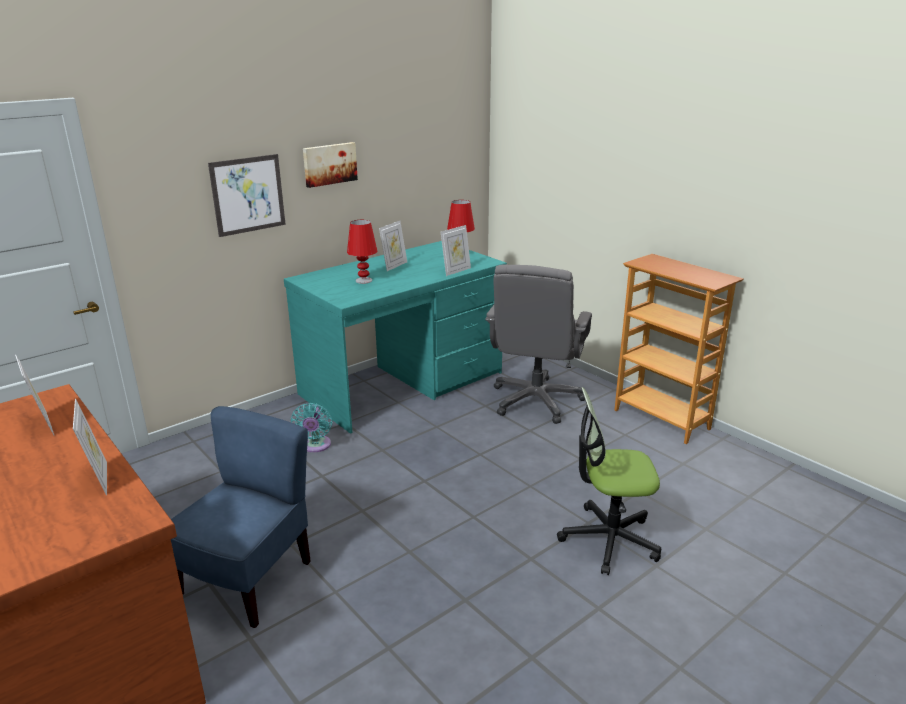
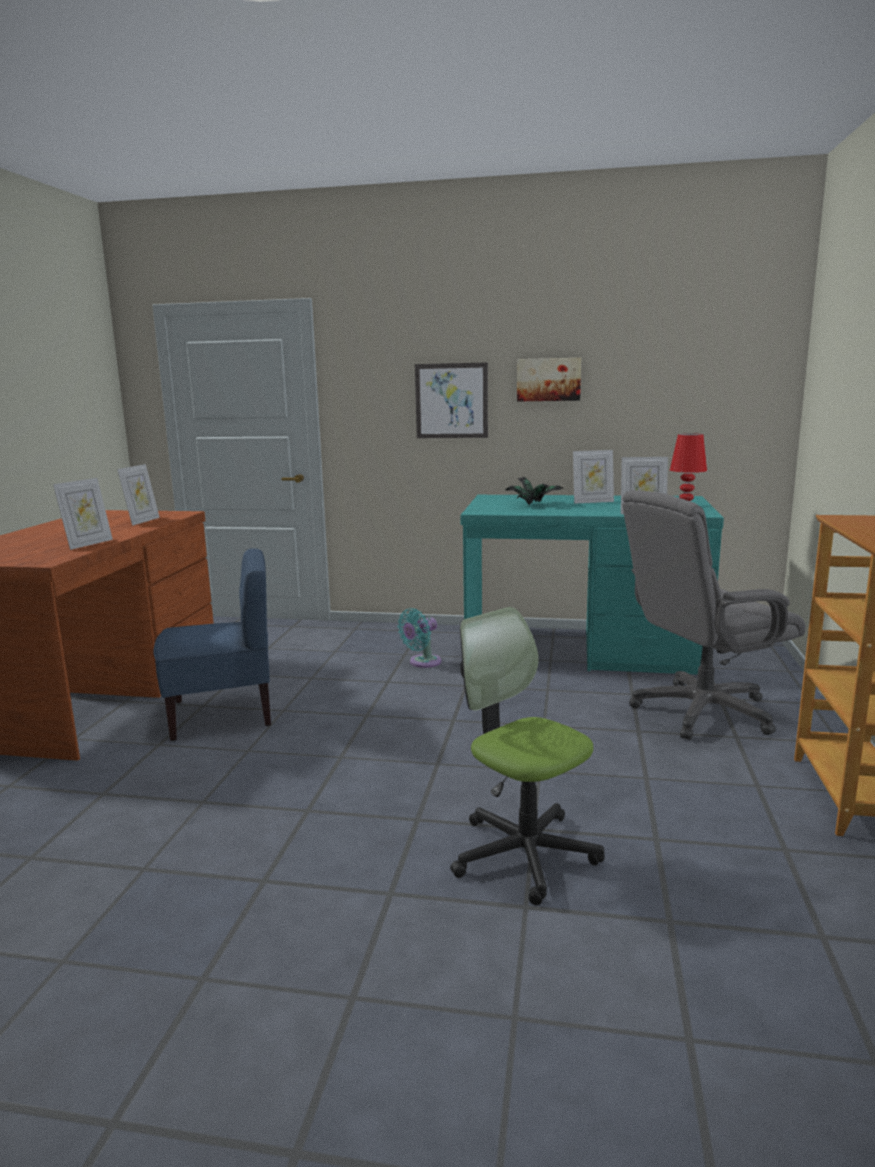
camera: 50 degrees right, 10 degrees down
red table lamp [347,220,377,284] -> potted plant [506,477,563,505]

